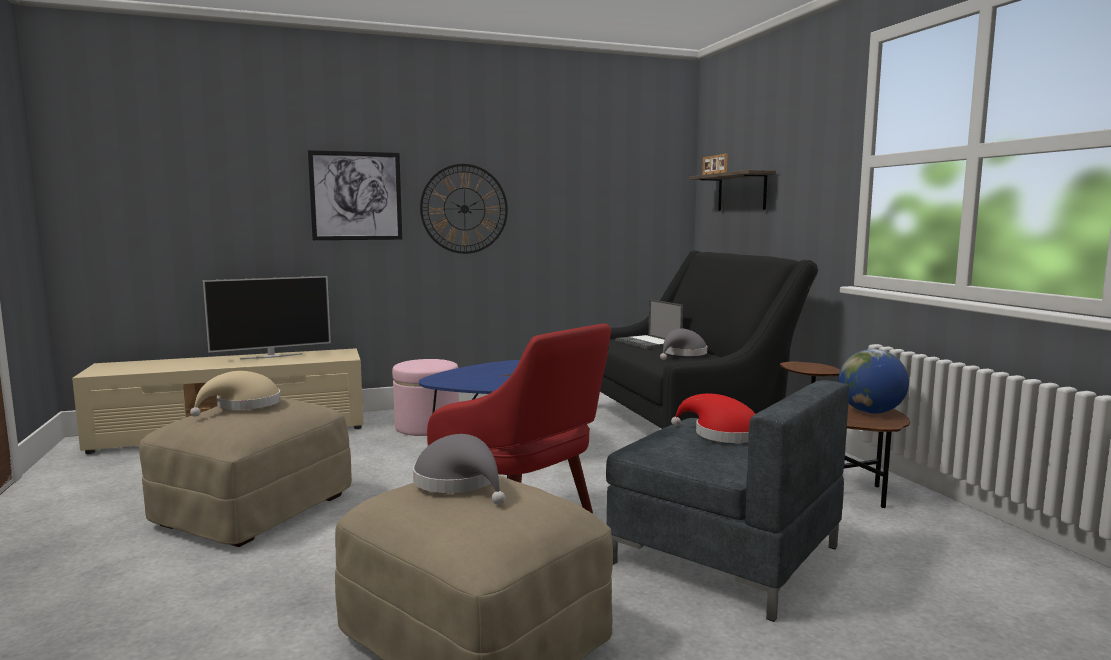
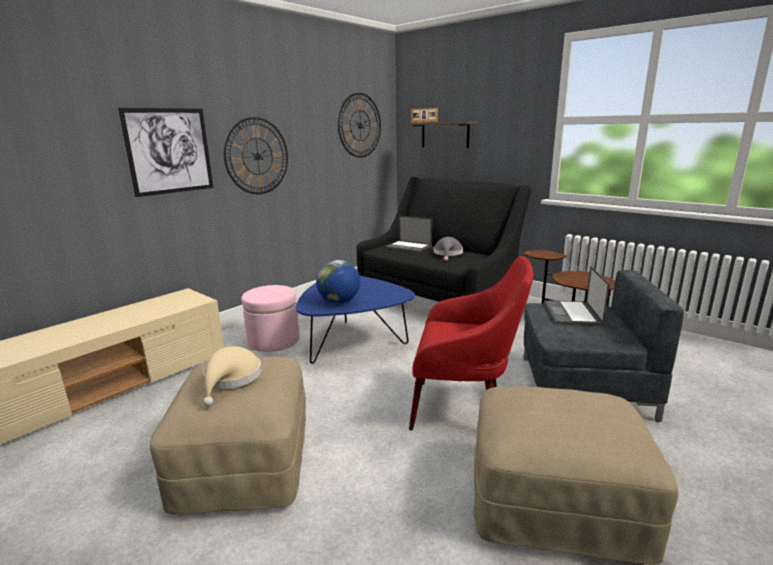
camera: 30 degrees left, 10 degrees up
television [203,276,331,359] -> none
grey hat [413,434,505,505] -> none
red hat [671,394,755,443] -> laptop [544,266,610,326]
globe [838,349,909,414] -> globe moved to [316,260,360,304]
none -> wall clock [338,93,381,158]

